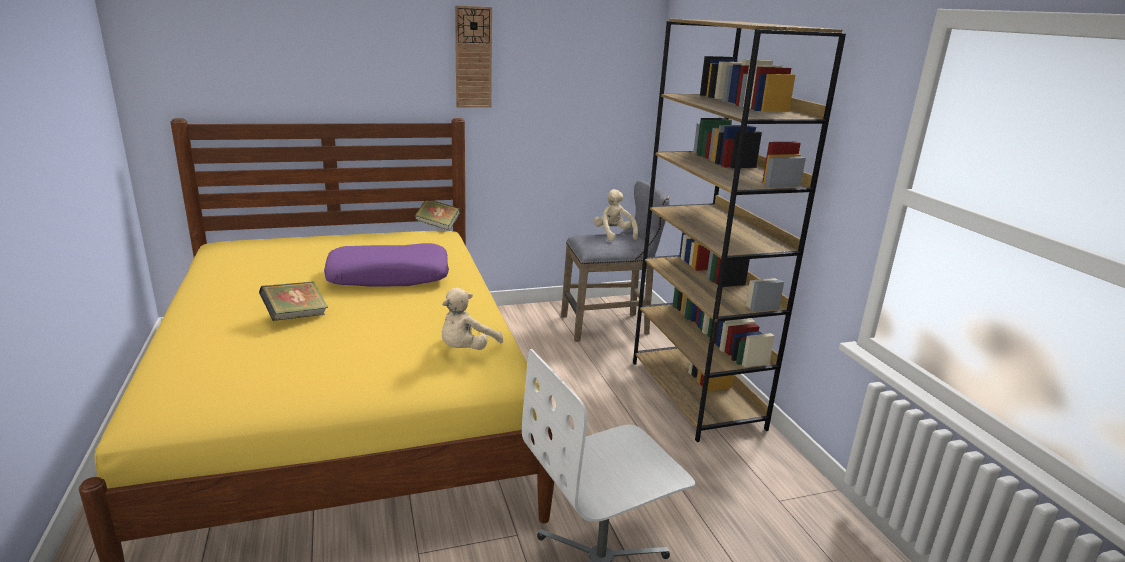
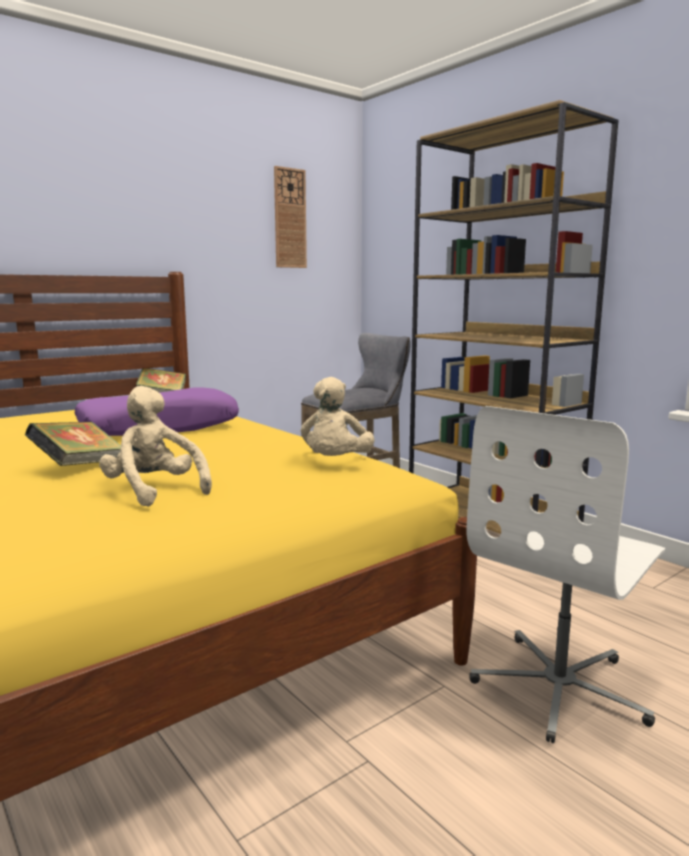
camera: 20 degrees left, 10 degrees down
wall clock [455,5,492,108] -> wall clock moved to [274,166,307,268]
beige plush toy [594,189,638,241] -> beige plush toy moved to [99,386,212,507]

